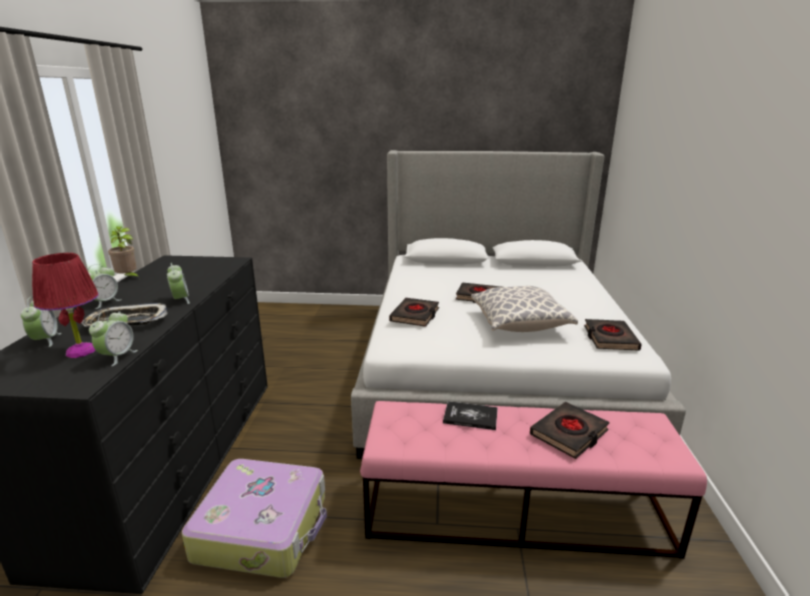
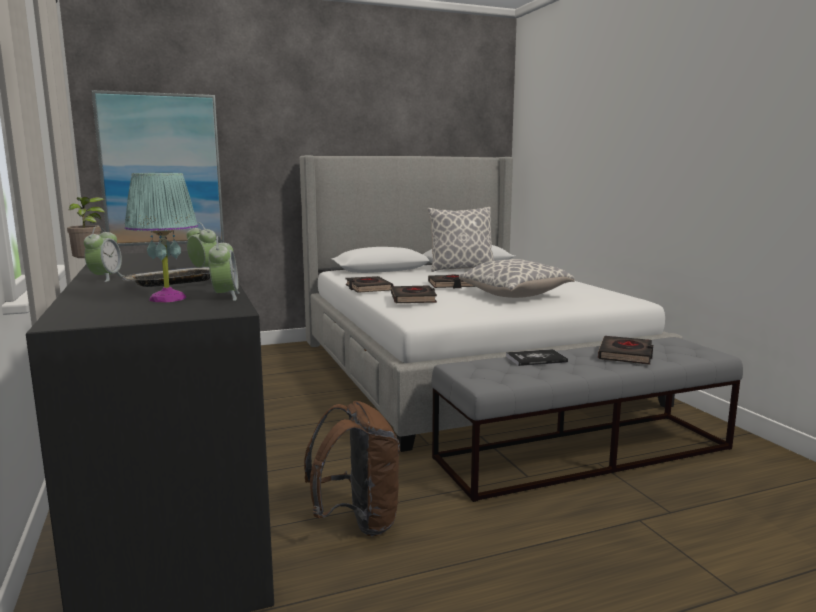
camera: 25 degrees left, 10 degrees down
alarm clock [21,297,61,347] -> none
red table lamp [32,253,99,358] -> turquoise table lamp [125,173,198,302]
suitcase [182,459,327,578] -> brown backpack [304,401,400,536]
pink bench [360,401,707,559] -> grey bench [431,337,743,502]
black book [584,319,642,351] -> black book moved to [345,276,393,293]
none -> picture [91,90,224,246]
none -> pillow [427,207,494,272]

